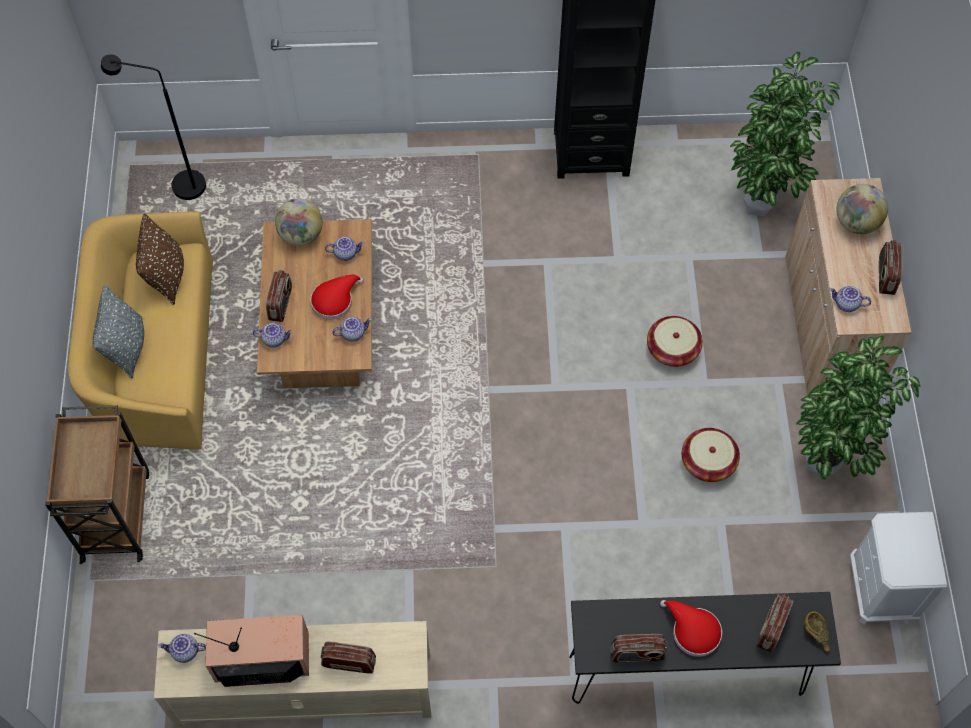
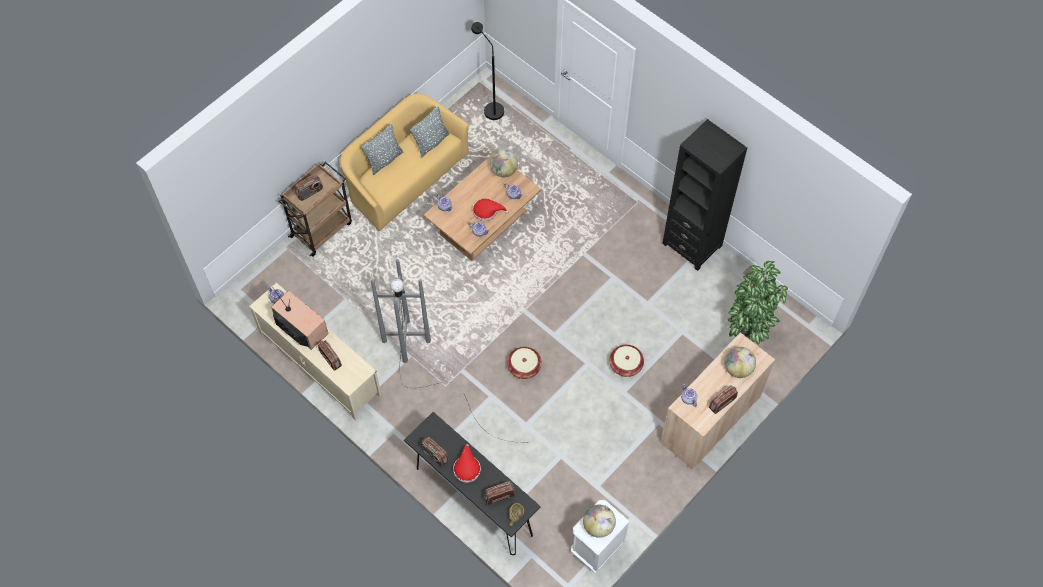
camera: 45 degrees right, 0 degrees up
brown pillow [136,213,184,305] -> grey pillow [410,106,449,158]
radio [266,270,292,322] -> radio moved to [295,174,323,201]
basket [682,428,740,482] -> basket moved to [507,347,542,379]
potted plant [796,335,921,480] -> none
none -> grey floor lamp [371,259,529,443]
none -> globe [583,505,616,538]

